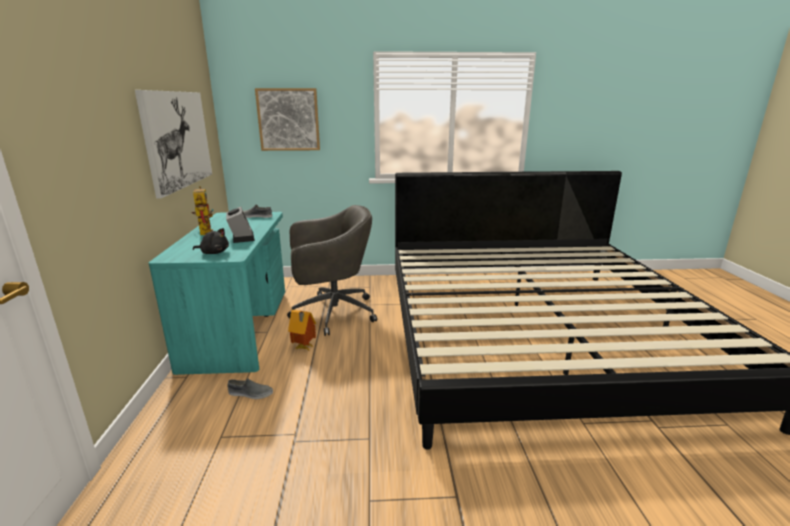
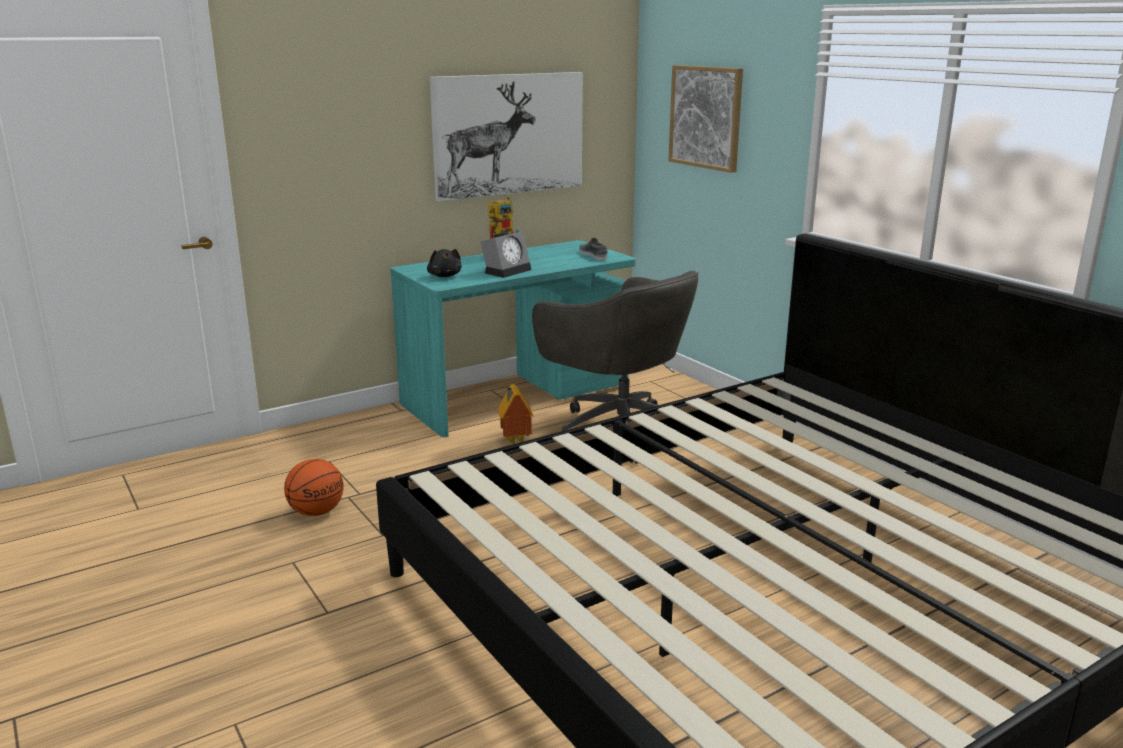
camera: 60 degrees right, 0 degrees up
grey shoe [227,379,273,399] -> none
none -> basketball [284,459,344,516]

